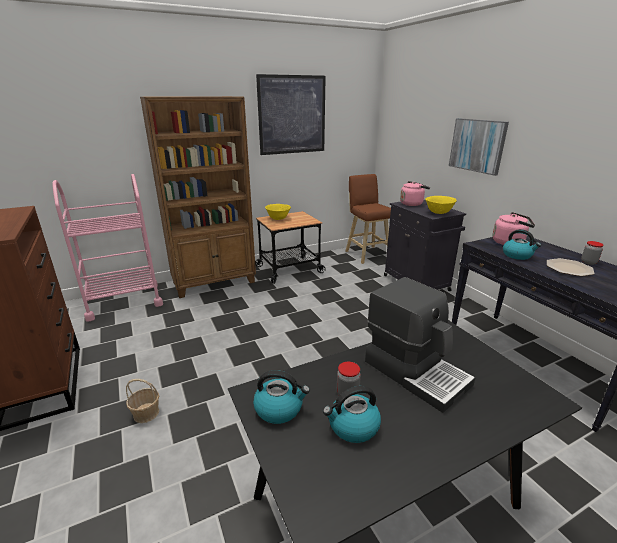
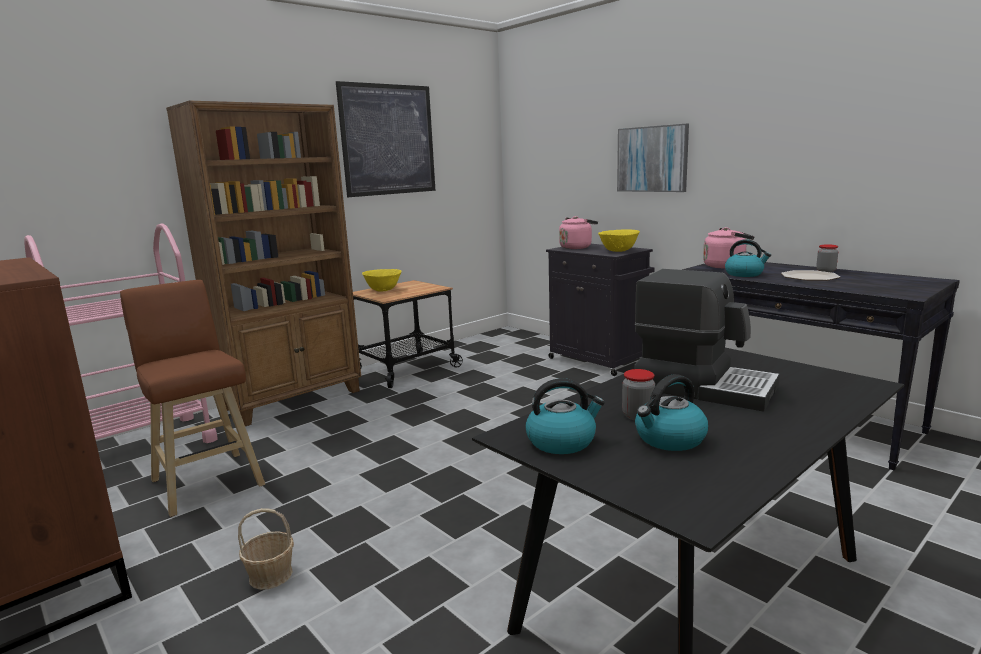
camera: 15 degrees left, 10 degrees down
brown stool [346,174,391,264] -> brown stool moved to [120,280,265,517]

